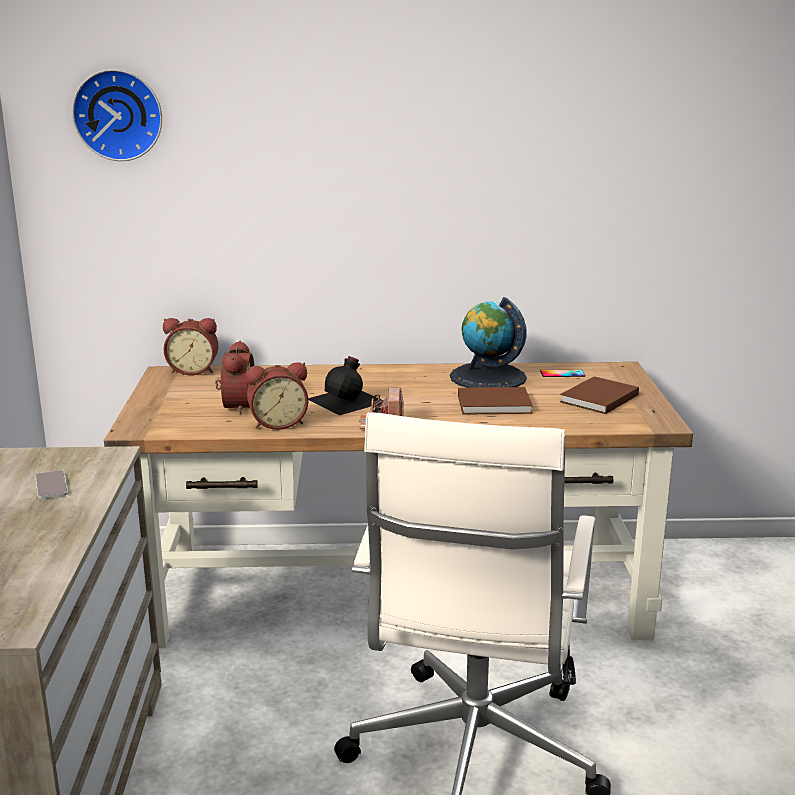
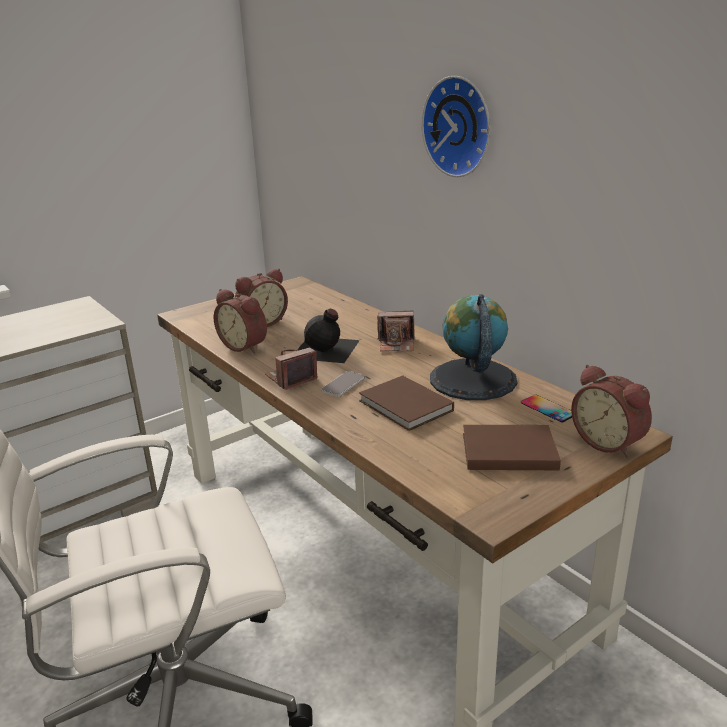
camera: 55 degrees right, 5 degrees up
phone [35,470,68,499] -> phone moved to [321,371,365,397]
wall clock [72,69,162,161] -> wall clock moved to [422,76,490,177]
alarm clock [163,318,218,375] -> alarm clock moved to [571,365,652,458]
none -> camera [377,311,415,352]

